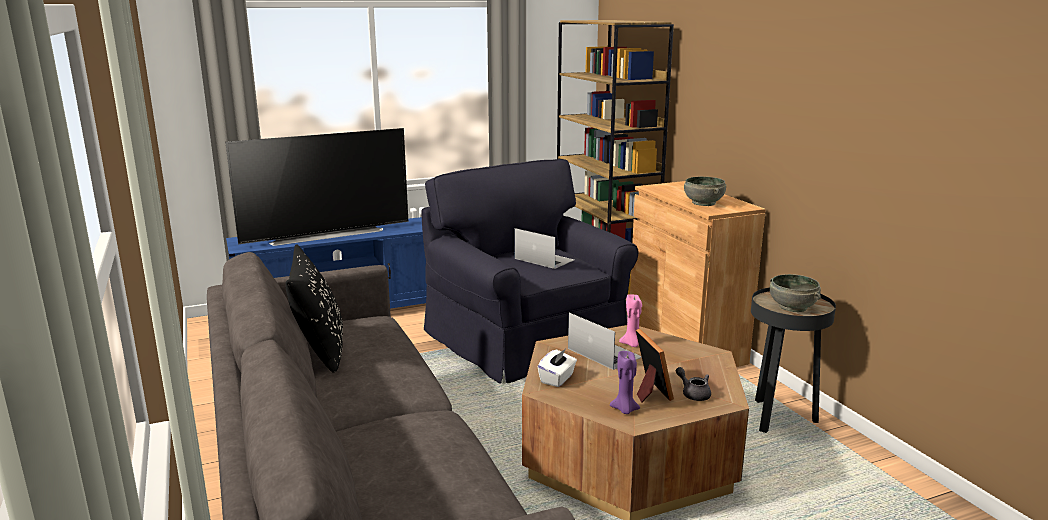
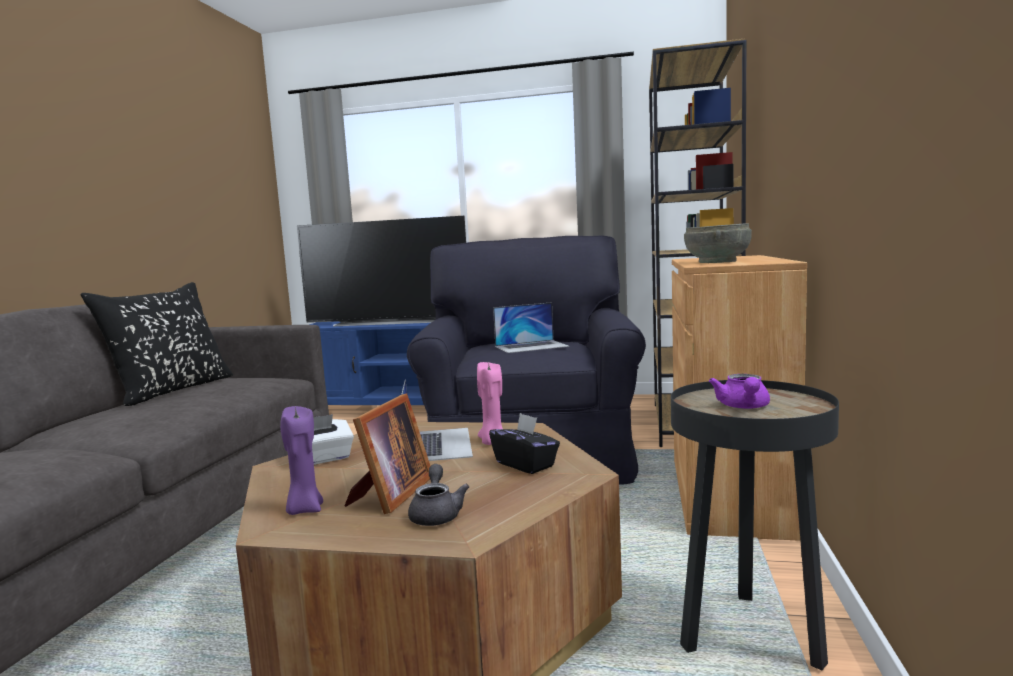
camera: 35 degrees right, 10 degrees down
laptop [514,228,574,269] -> laptop turned 90 degrees clockwise [493,302,569,353]
grey bowl [770,274,821,312] -> purple teapot [709,374,770,409]
none -> black tissue box [489,413,560,474]

